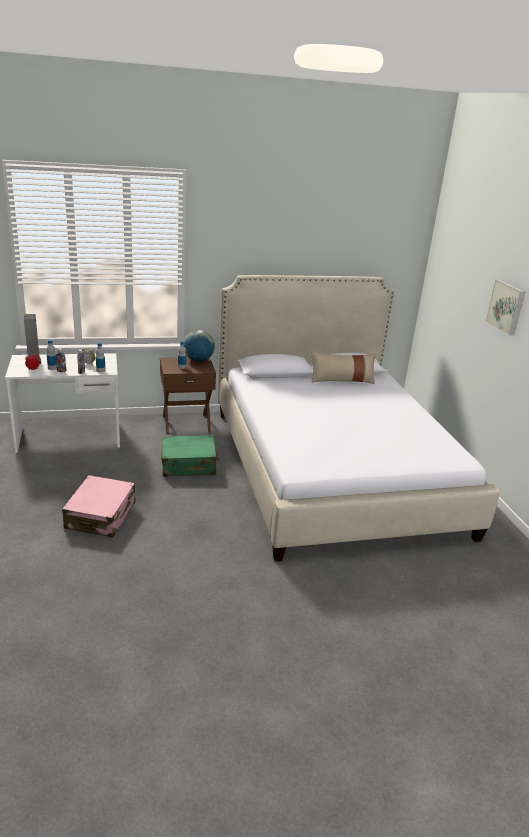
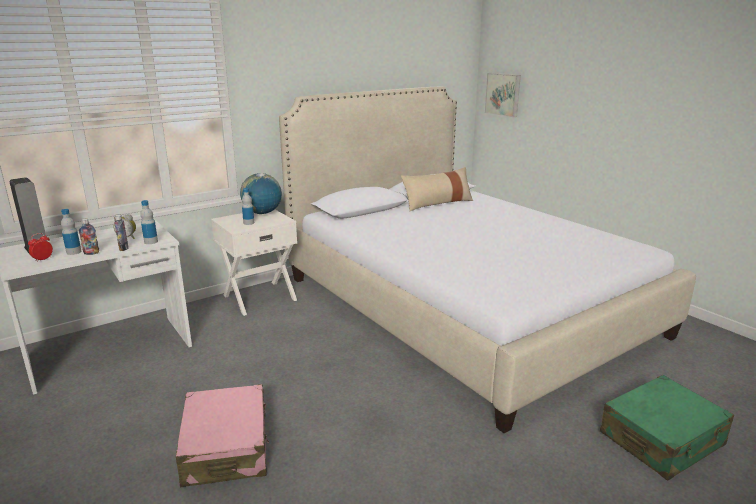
camera: 20 degrees left, 5 degrees down
brown nightstand [160,357,216,435] -> white nightstand [211,209,297,316]
green suitcase [161,435,220,477] -> green suitcase moved to [600,375,734,480]
picture [486,280,525,335] -> picture moved to [484,73,521,117]

